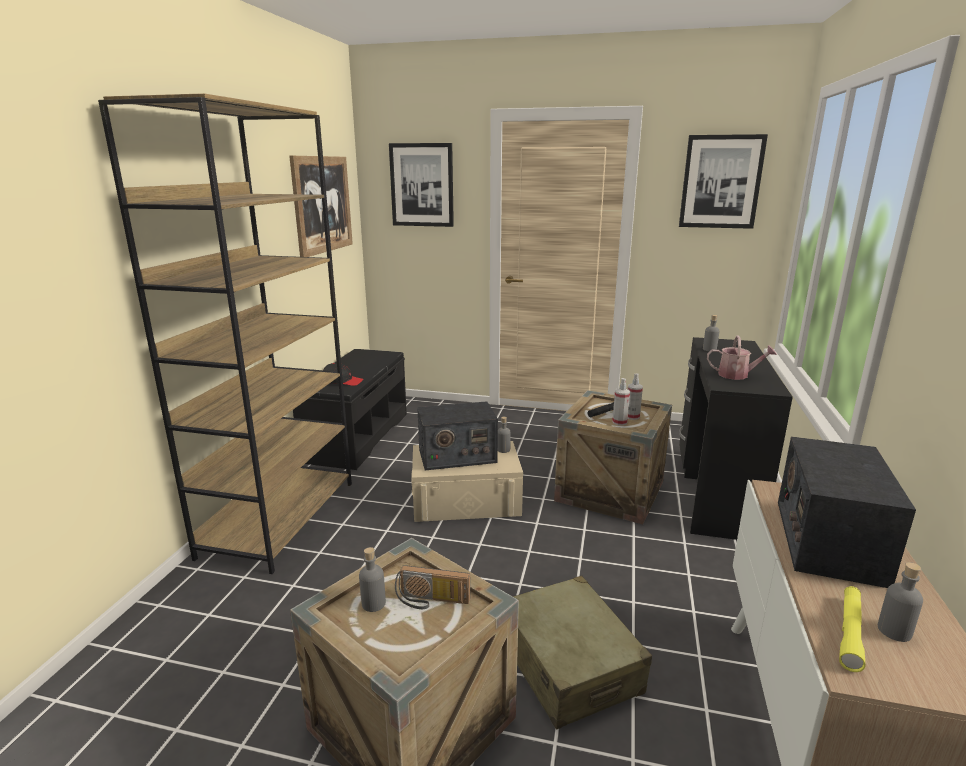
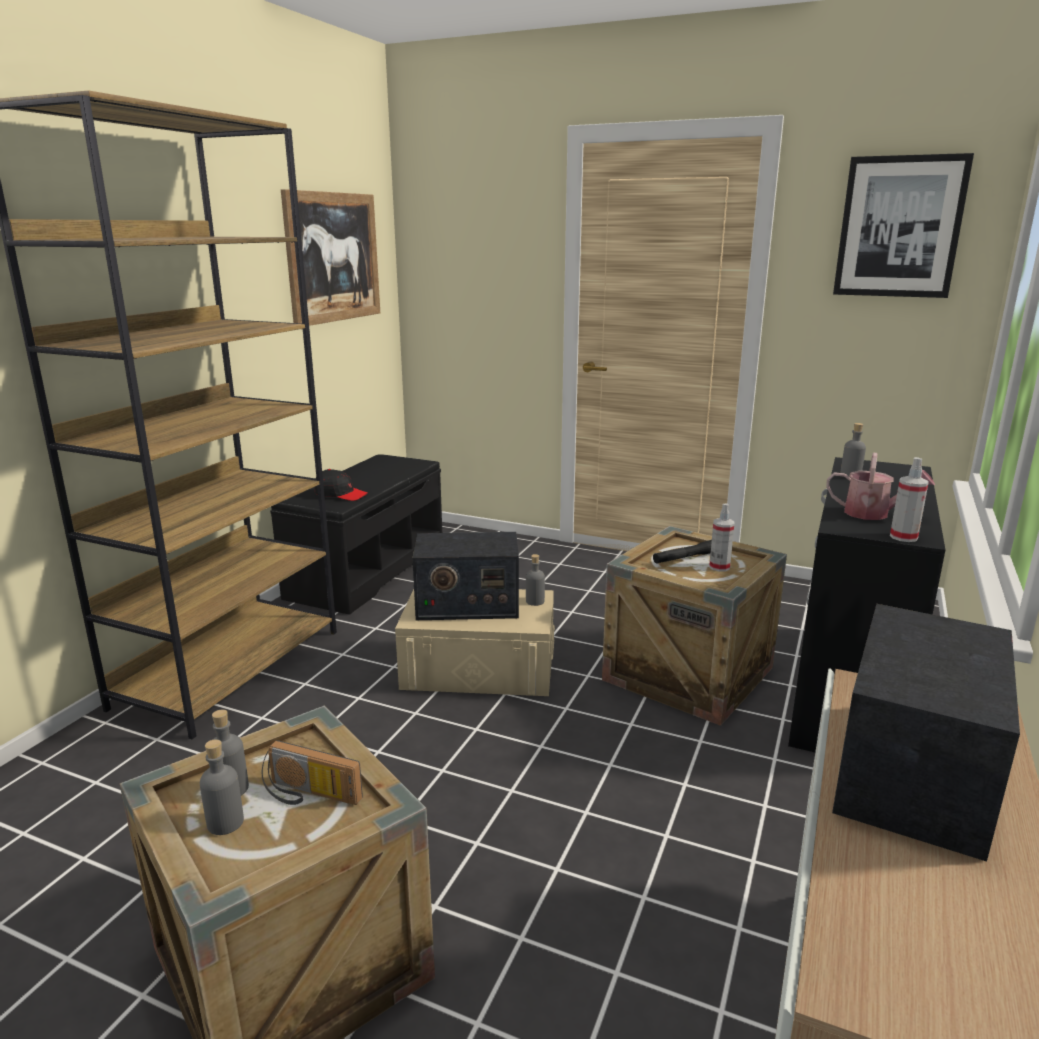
camera: 10 degrees right, 0 degrees up
picture [389,143,454,227] -> none
beige suitcase [513,576,652,730] -> none
spray bottle [612,378,630,426] -> spray bottle moved to [890,457,929,542]
yellow flashlight [839,586,865,672] -> none
grey bottle [878,562,923,642] -> grey bottle moved to [200,739,244,835]

